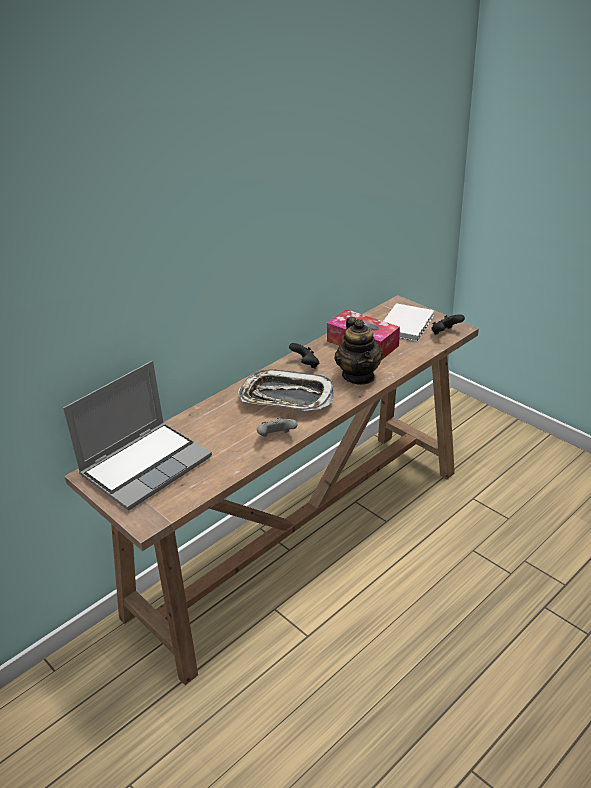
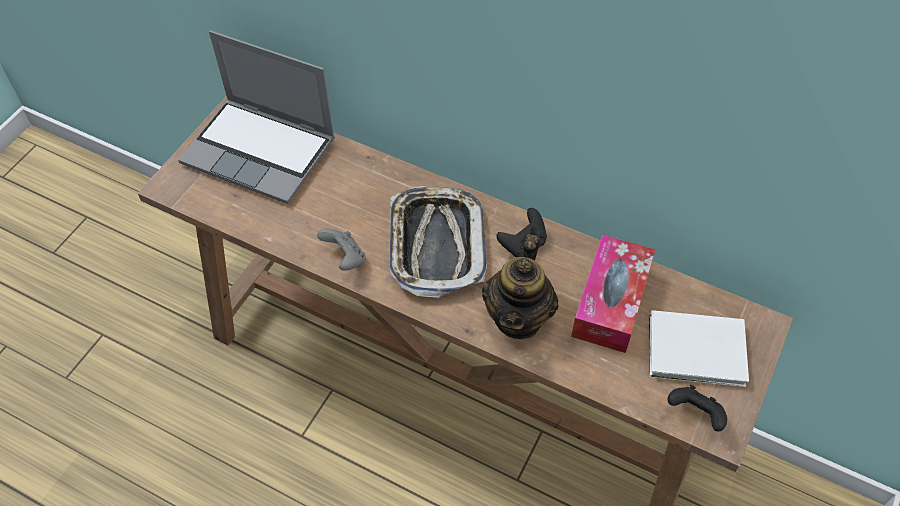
camera: 70 degrees right, 20 degrees up
teapot [334,317,383,385] -> teapot turned 45 degrees counterclockwise [482,234,559,339]

